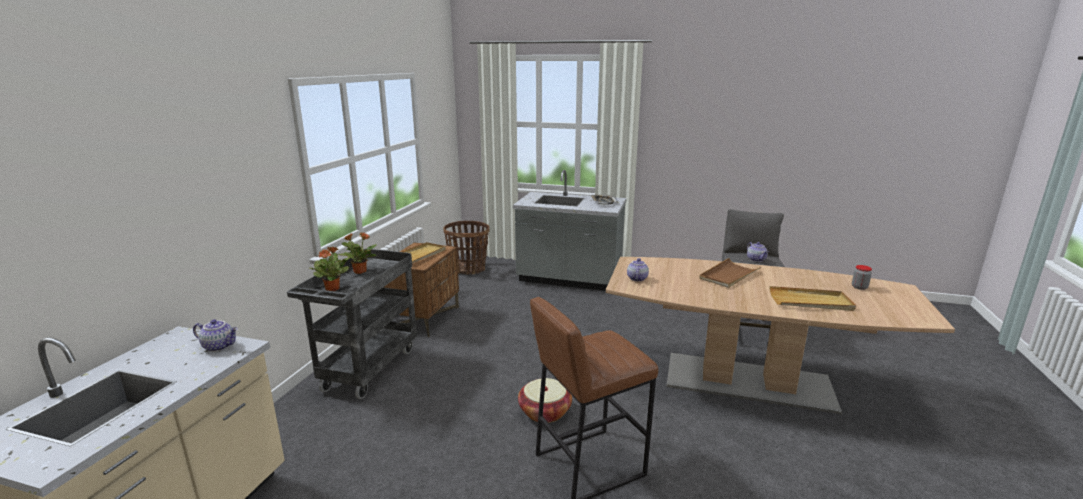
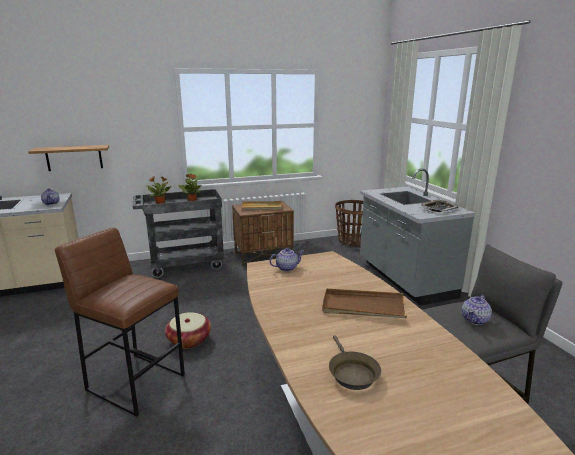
camera: 55 degrees right, 0 degrees up
beige tray [770,286,856,311] -> brown frying pan [329,335,381,390]
jar [852,265,872,290] -> none
none -> shelf [28,145,109,171]

